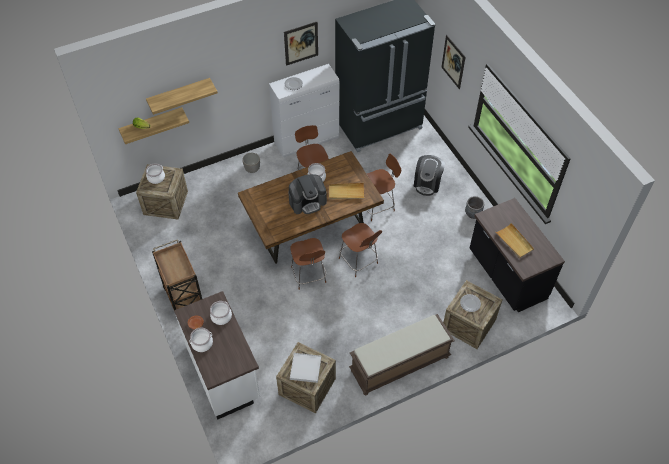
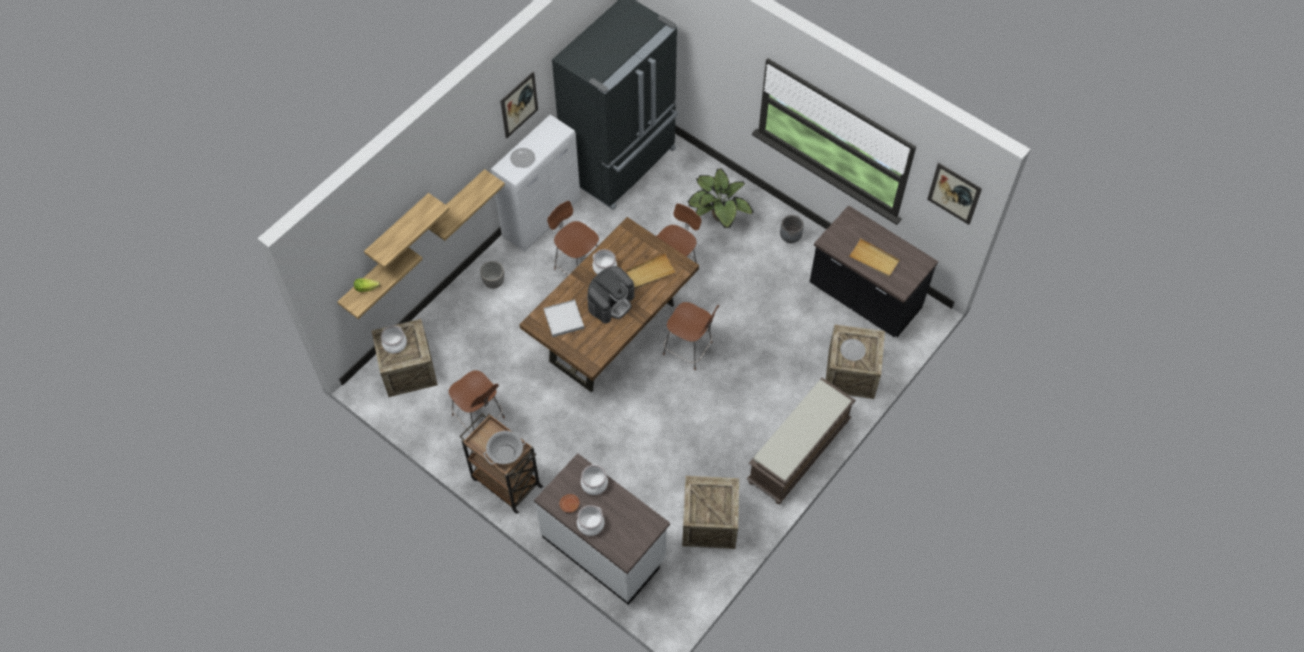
camera: 25 degrees left, 5 degrees up
white tray [290,353,321,383] -> white tray moved to [544,299,584,337]
brown chair [291,238,326,290] -> brown chair moved to [449,370,505,433]
coffee machine [414,155,445,196] -> potted plant [688,168,754,228]
picture [441,35,465,89] -> picture moved to [927,163,982,225]
none -> shelf [429,169,505,241]
none -> cooking pot [484,431,526,465]

